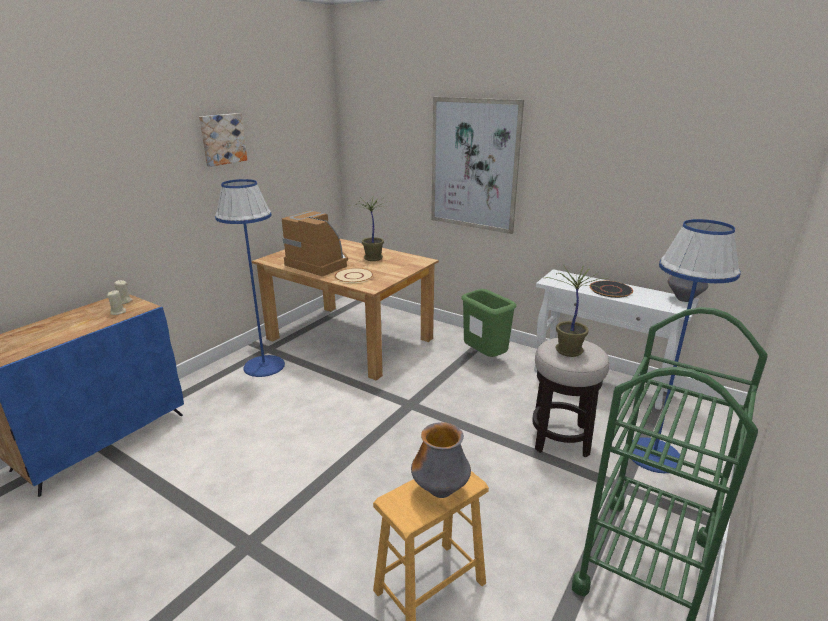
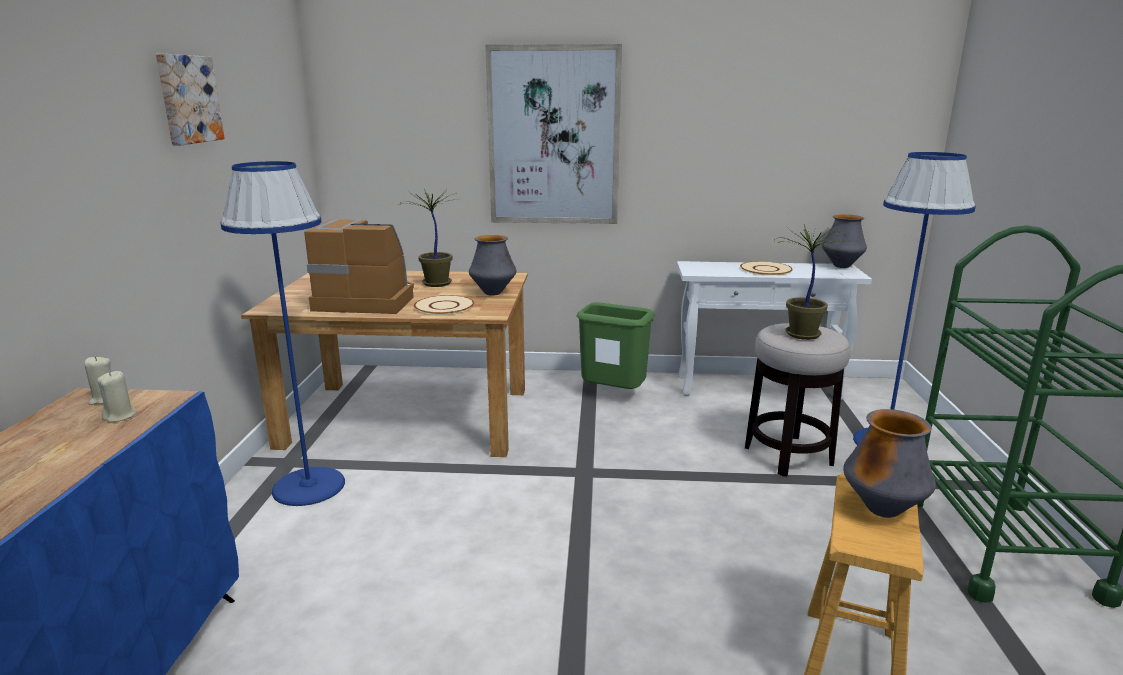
camera: 30 degrees left, 5 degrees down
black plate [590,281,633,298] -> beige plate [740,261,793,276]
none -> vase [469,235,516,296]

